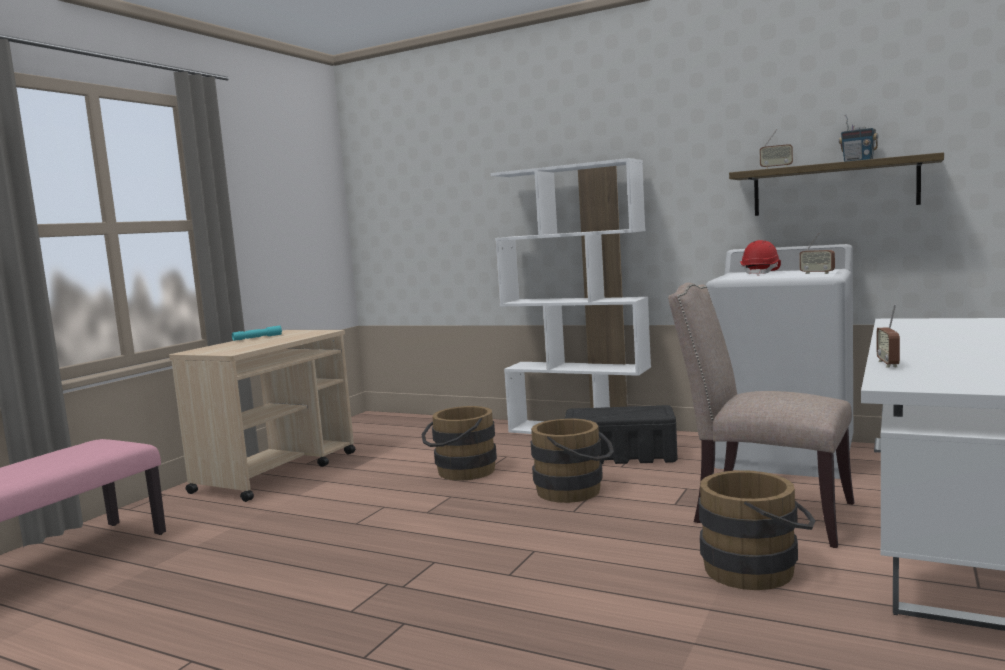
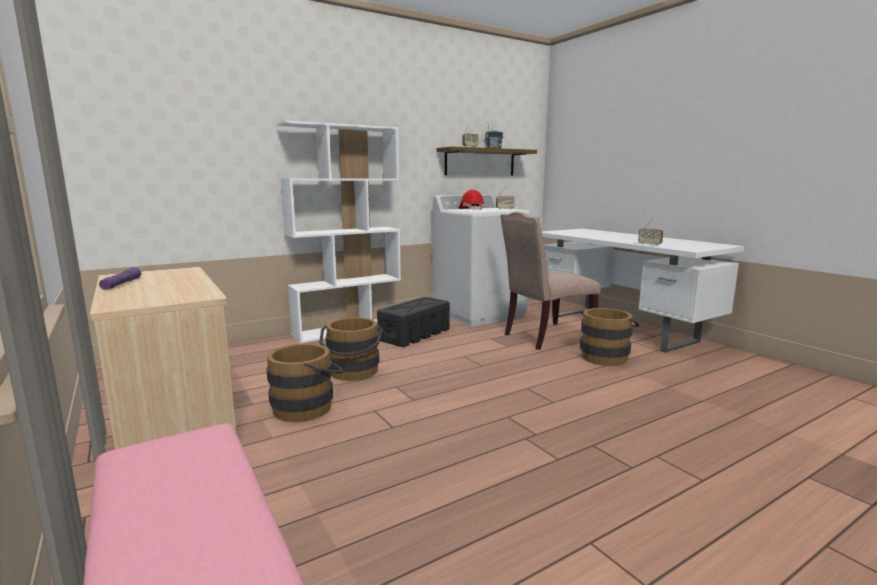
camera: 60 degrees left, 5 degrees up
turquoise flashlight [232,325,282,341] -> purple flashlight [99,267,141,290]
brown bucket [531,419,614,503] -> brown bucket moved to [266,344,343,422]

